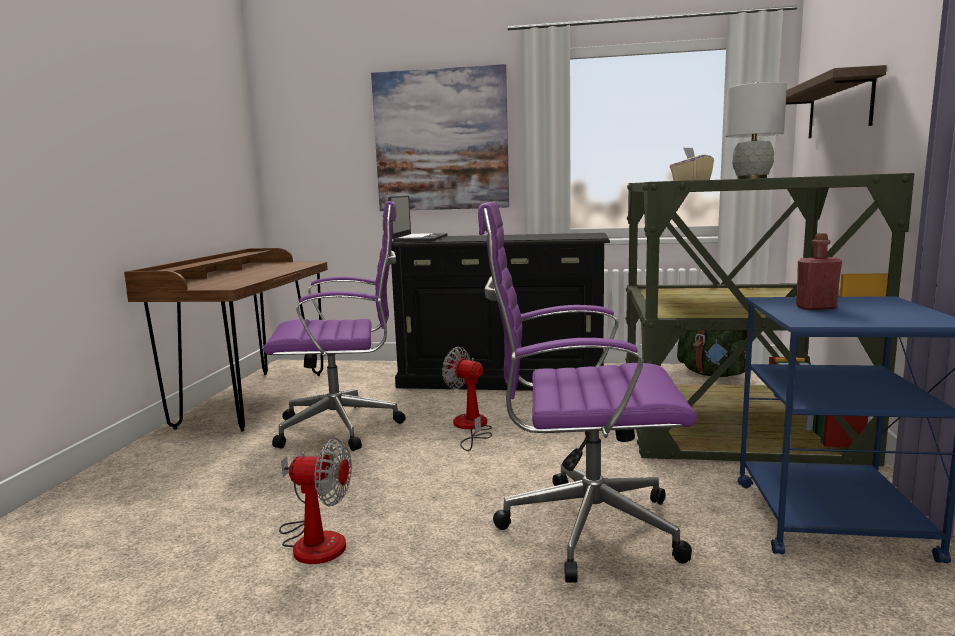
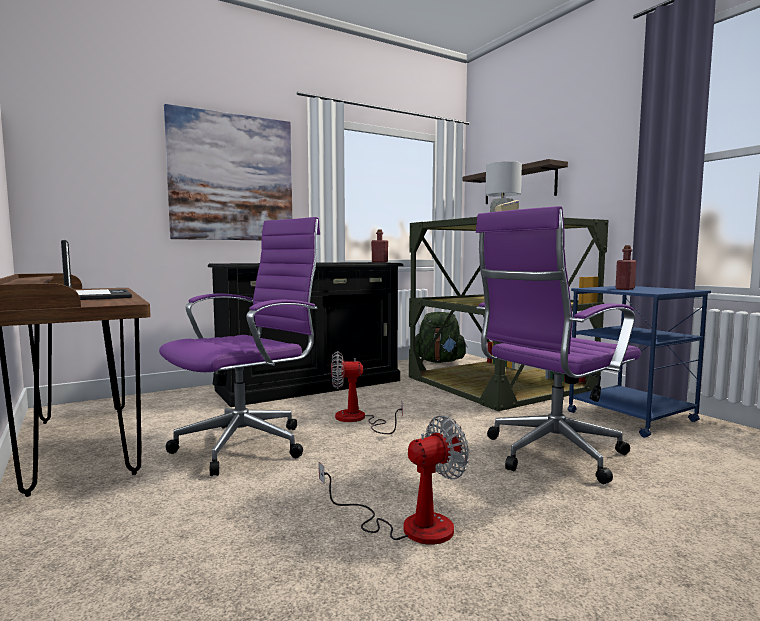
camera: 40 degrees left, 5 degrees down
laptop [388,196,448,242] -> laptop moved to [61,240,132,300]
none -> red bottle [371,229,388,262]

